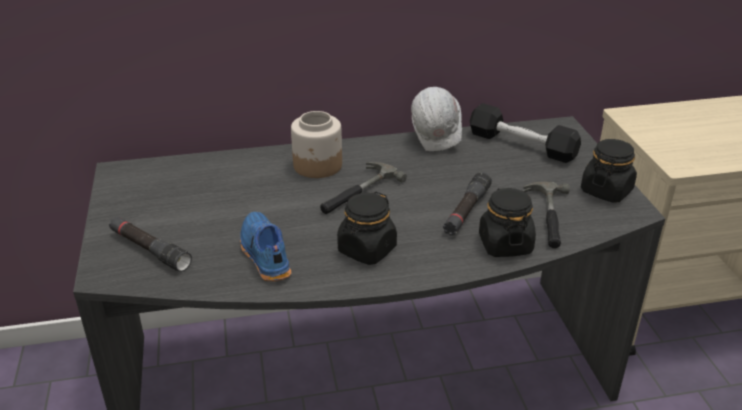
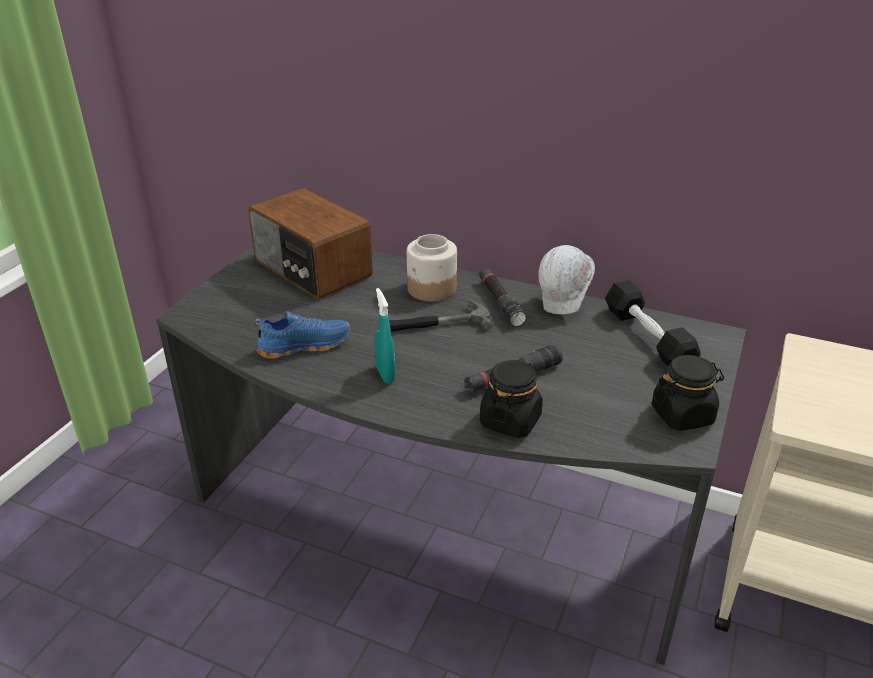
camera: 35 degrees right, 0 degrees up
black flashlight [109,216,192,272] -> black flashlight moved to [479,268,527,327]
blue shoe [240,212,292,281] -> blue shoe turned 60 degrees clockwise [255,311,350,359]
black jar [337,192,397,265] -> turquoise spray bottle [374,288,395,384]
hammer [523,181,570,248] -> none
none -> radio [248,188,373,299]

